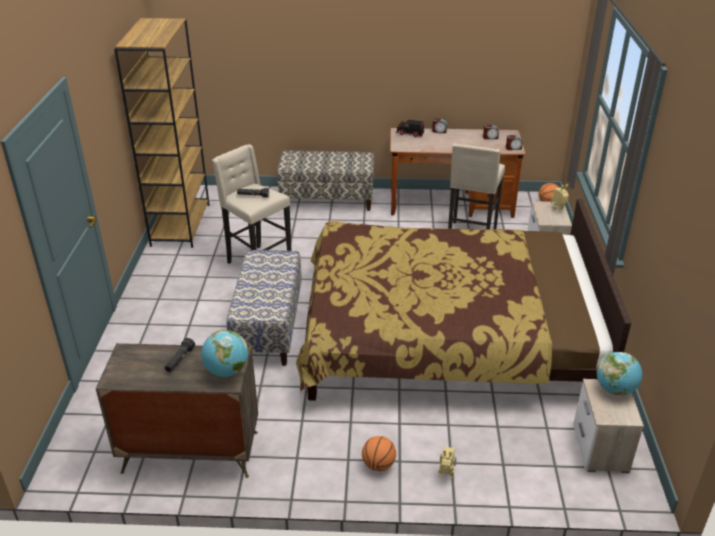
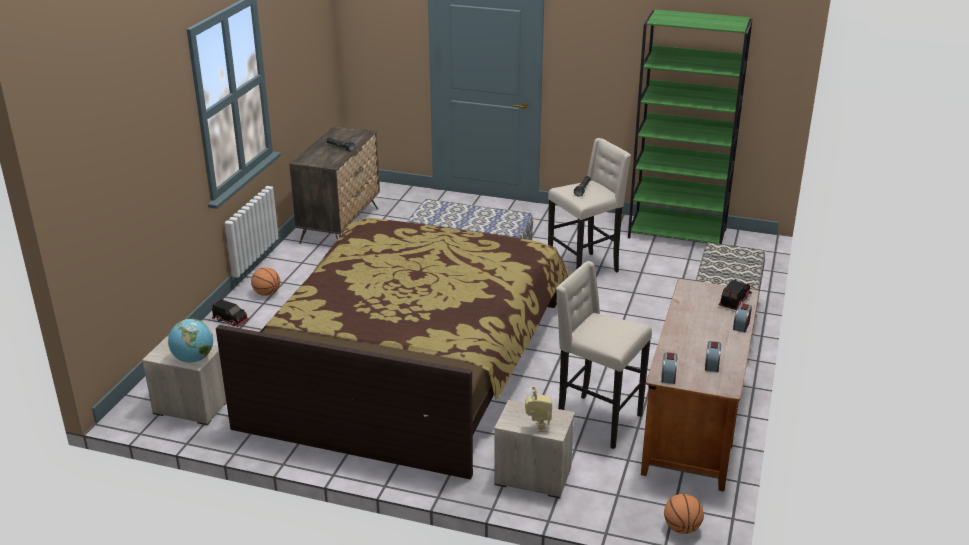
camera: 105 degrees right, 5 degrees down
brown bookcase [114,18,210,248] -> green bookcase [628,9,753,244]
globe [201,330,248,377] -> none
toy robot [438,447,457,479] -> toy truck [212,299,250,327]

